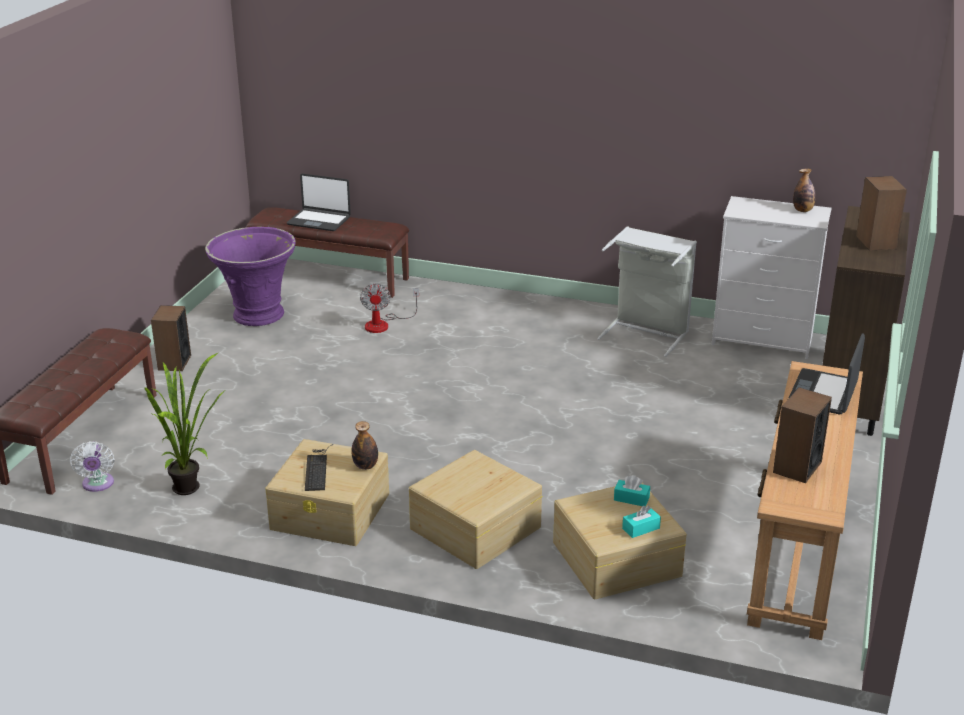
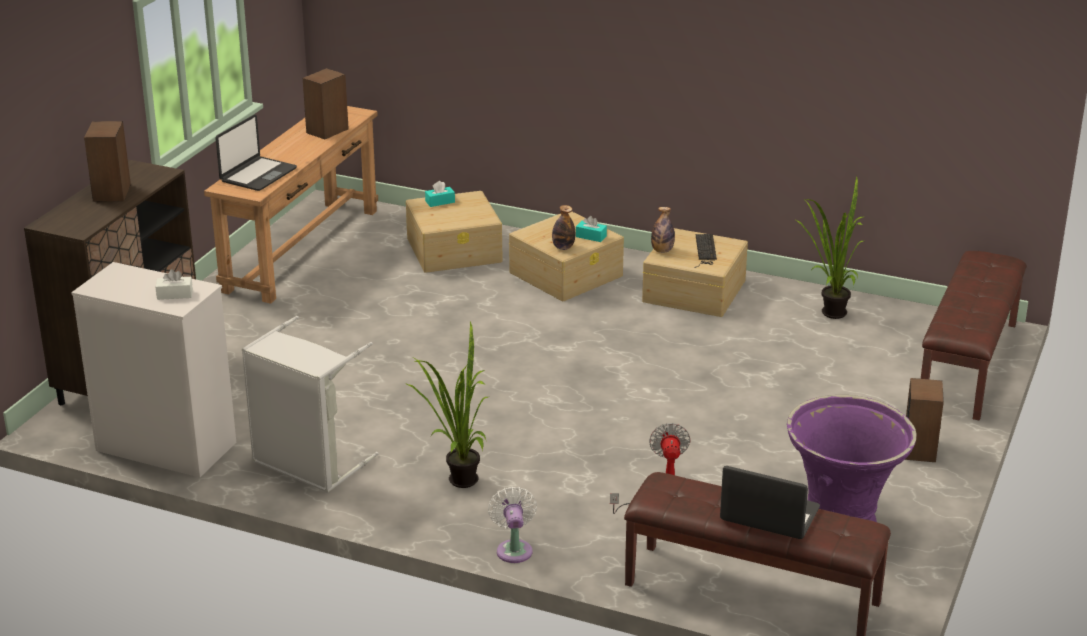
camera: 175 degrees left, 0 degrees up
white fan [70,441,114,492] -> white fan moved to [488,486,537,563]
turquoise tissue box [614,475,650,507] -> turquoise tissue box moved to [576,216,607,242]
bottle [793,169,816,212] -> bottle moved to [552,205,575,250]
none -> white tissue box [156,269,193,300]
none -> potted plant [405,320,488,488]

